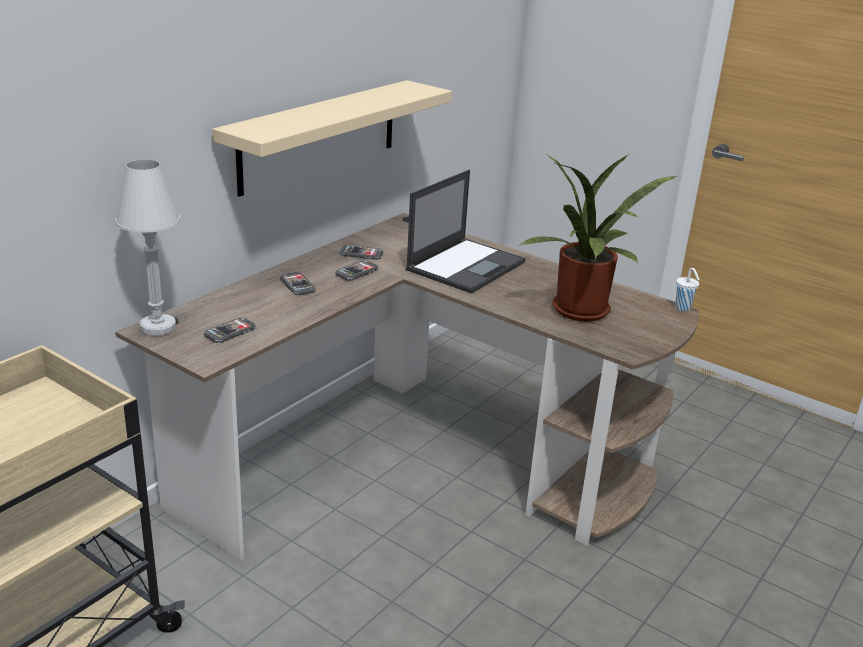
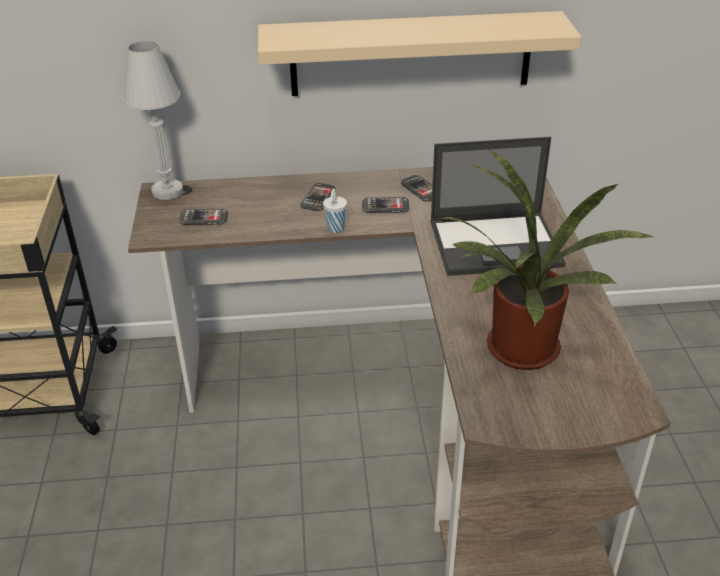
camera: 50 degrees right, 10 degrees up
white cup [675,268,700,311] -> white cup moved to [323,189,347,233]

